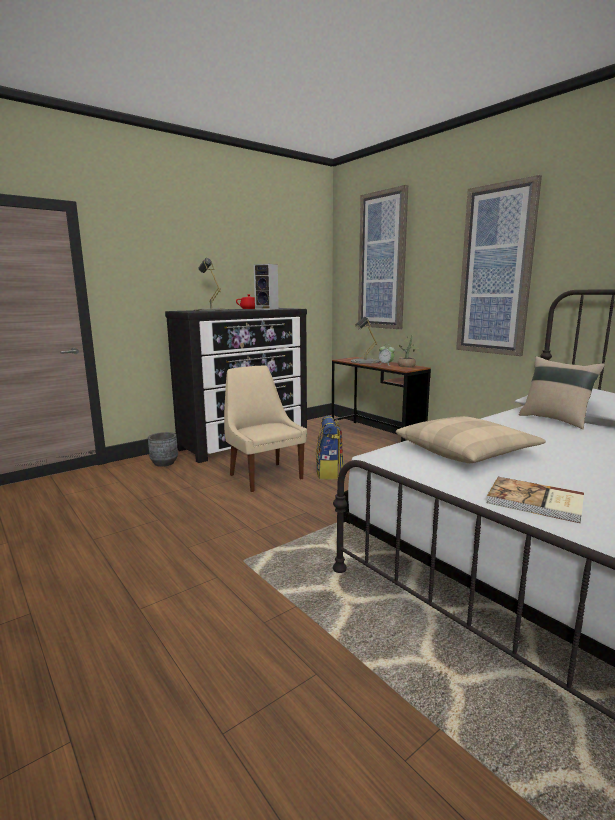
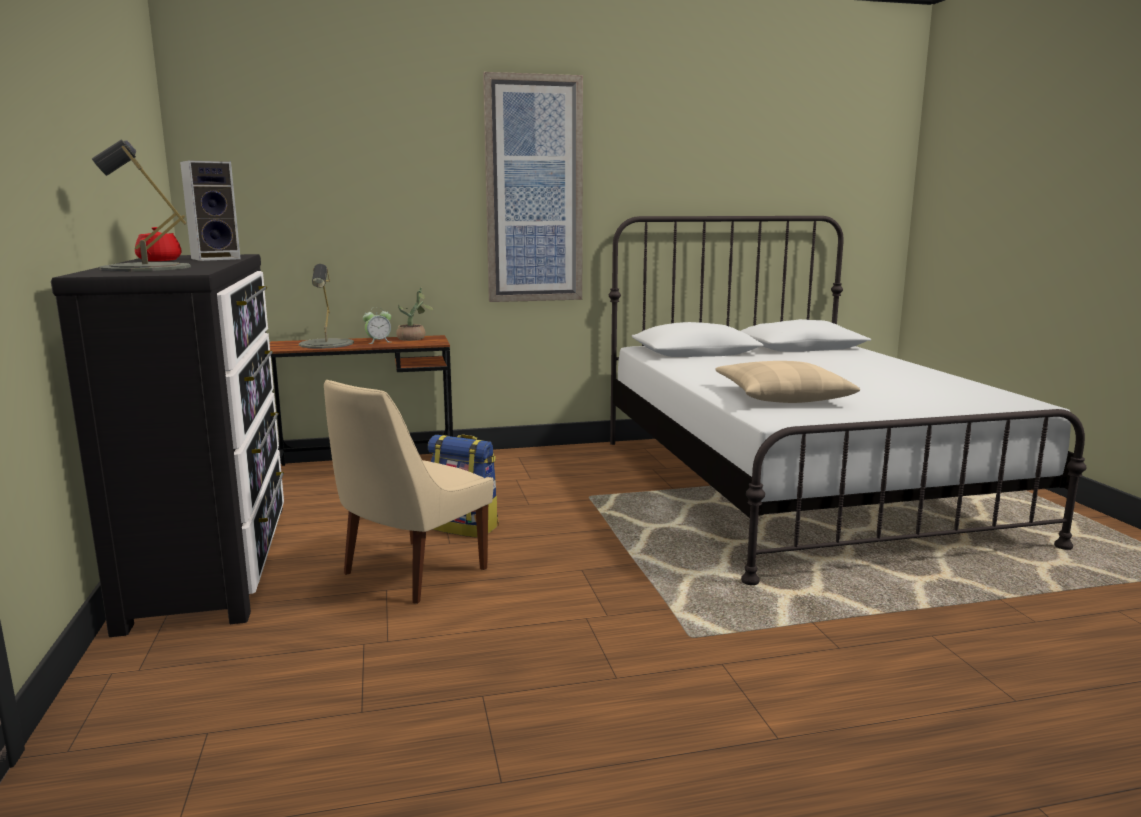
camera: 65 degrees left, 0 degrees up
grey planter [148,432,178,467] -> none
beige chair [224,366,307,492] -> beige chair turned 45 degrees counterclockwise [324,380,493,604]
picture [358,185,408,329] -> none
book [487,477,584,523] -> none
beige pillow [519,356,605,429] -> none

